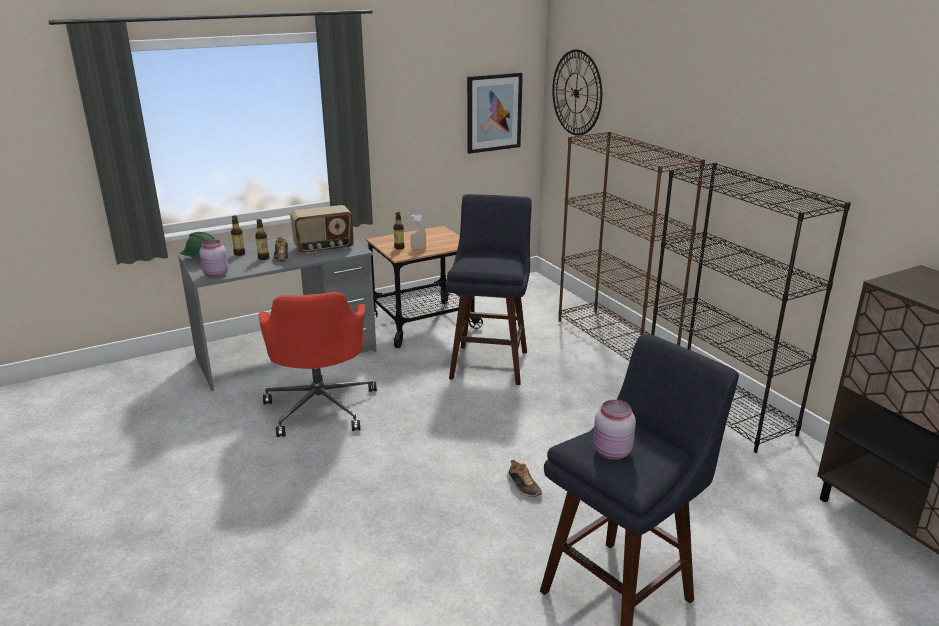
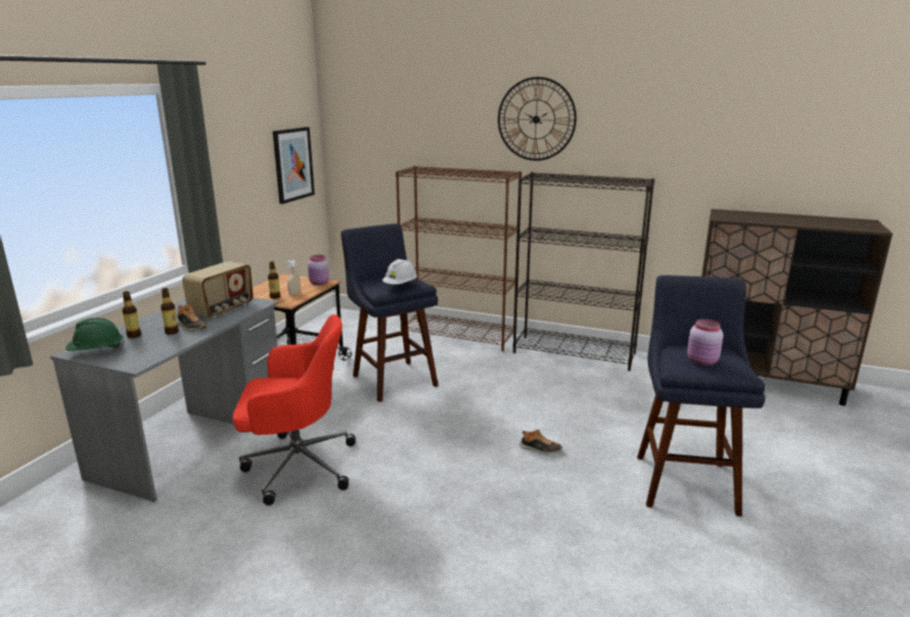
camera: 40 degrees left, 5 degrees down
pink jar [199,240,228,277] -> pink jar moved to [308,255,330,285]
red office chair [259,292,377,437] -> red office chair turned 45 degrees counterclockwise [233,314,356,506]
wall clock [552,49,602,136] -> wall clock moved to [498,77,577,161]
none -> white hard hat [382,259,417,284]

